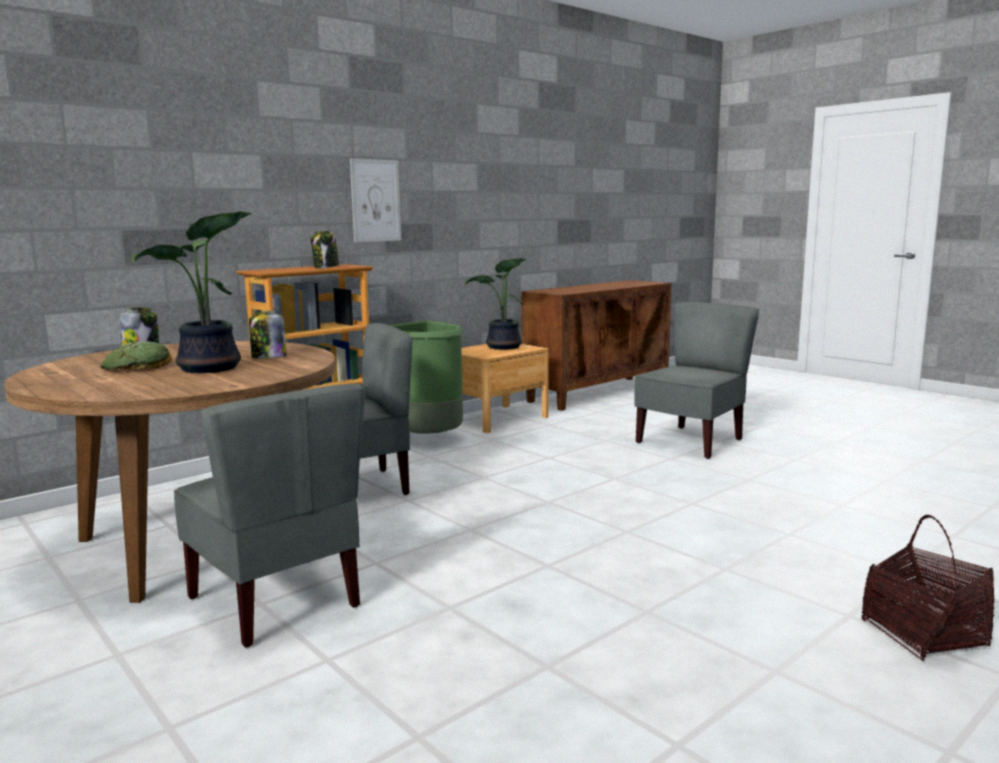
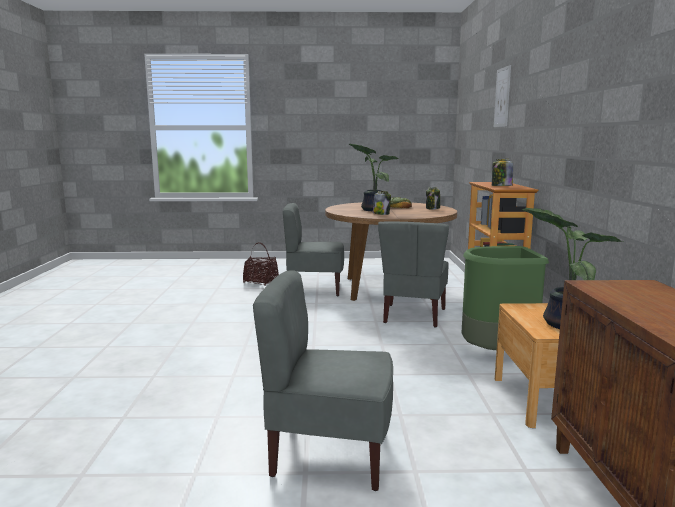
camera: 130 degrees right, 0 degrees up
picture [350,158,401,242] -> picture moved to [494,65,511,127]
grey chair [634,302,759,459] -> grey chair turned 105 degrees clockwise [253,270,393,491]
basket [862,515,995,662] -> basket moved to [243,242,279,286]

